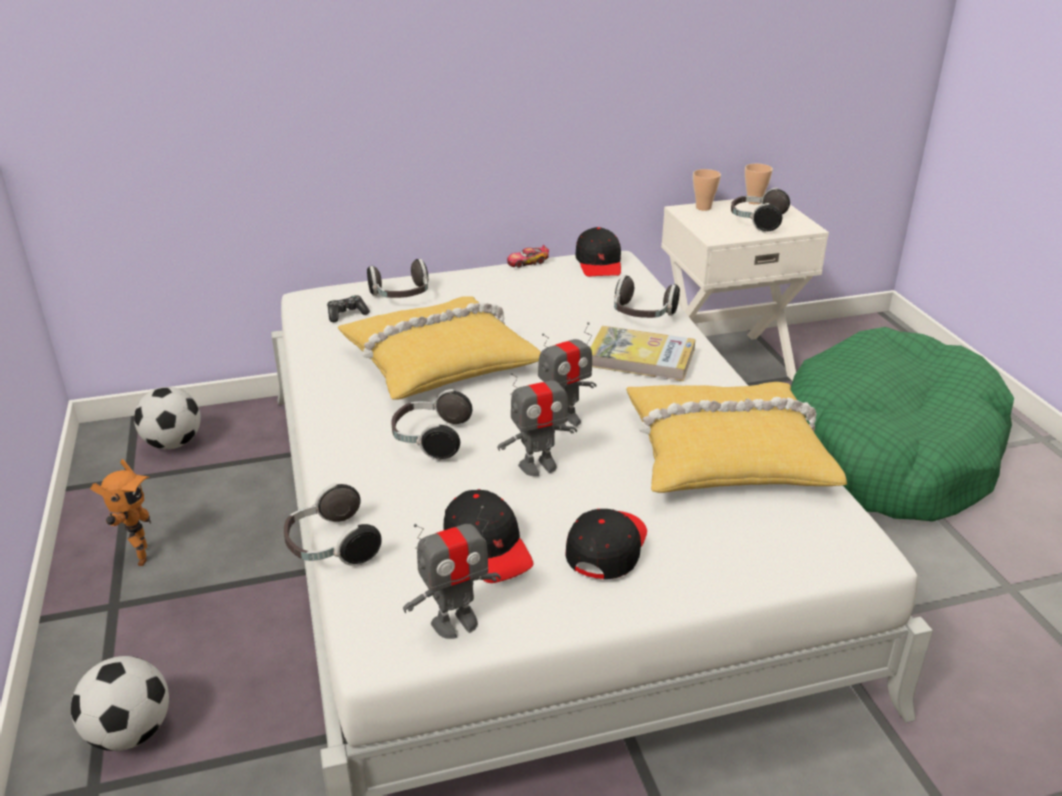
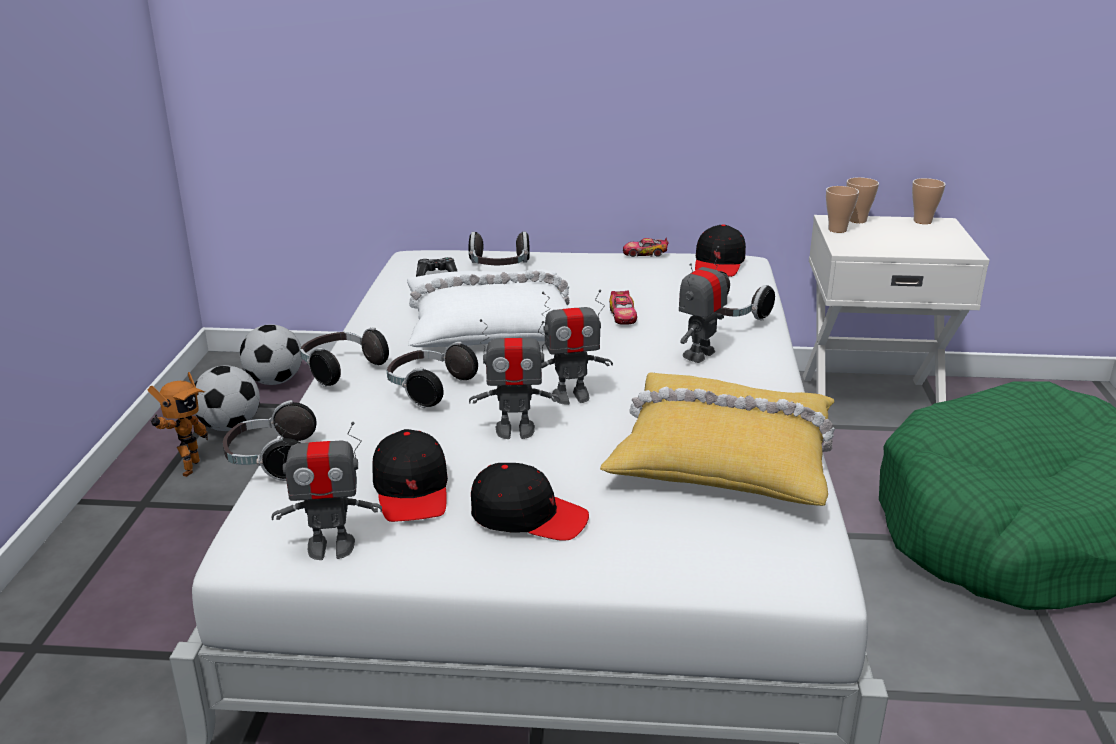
camera: 20 degrees right, 5 degrees down
football [71,656,169,751] -> football moved to [195,365,260,431]
yellow pillow [338,296,541,400] -> white pillow [407,269,570,347]
black cap [565,509,647,580] -> black cap turned 60 degrees clockwise [471,463,589,541]
book [590,326,695,381] -> toy robot [679,246,727,363]
headphones [731,188,790,233] -> headphones moved to [300,327,389,387]
none -> toy car [609,290,637,325]
none -> cup [826,186,859,233]

